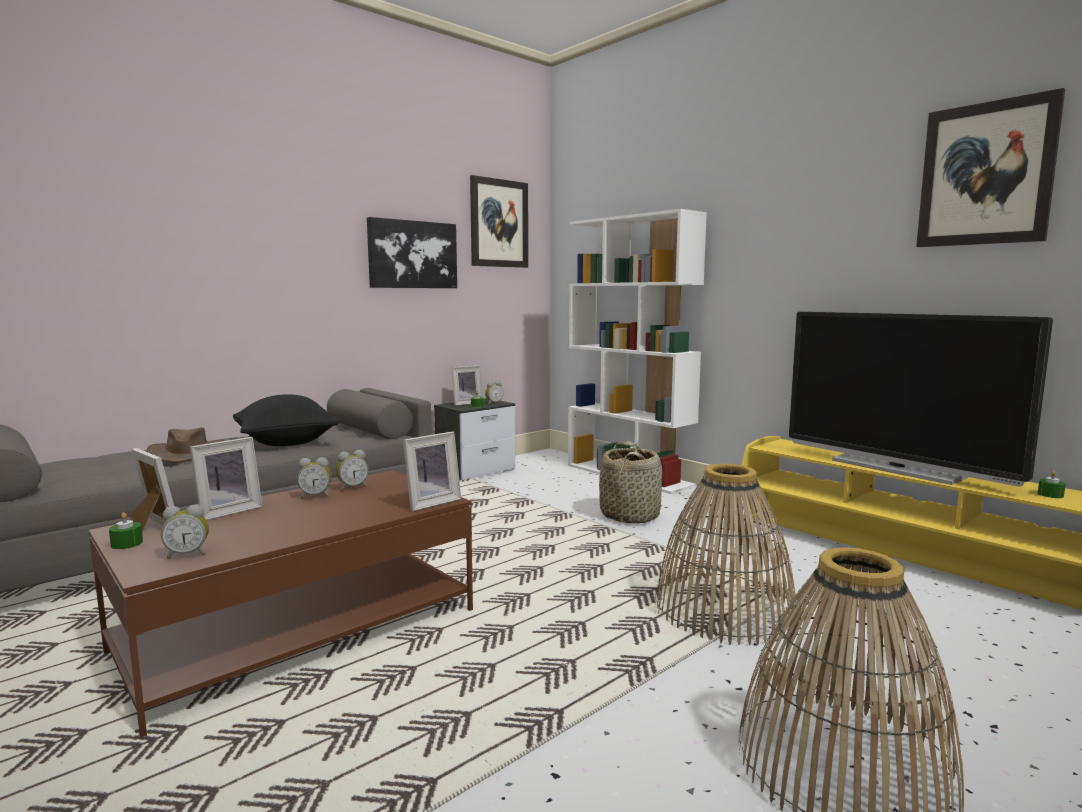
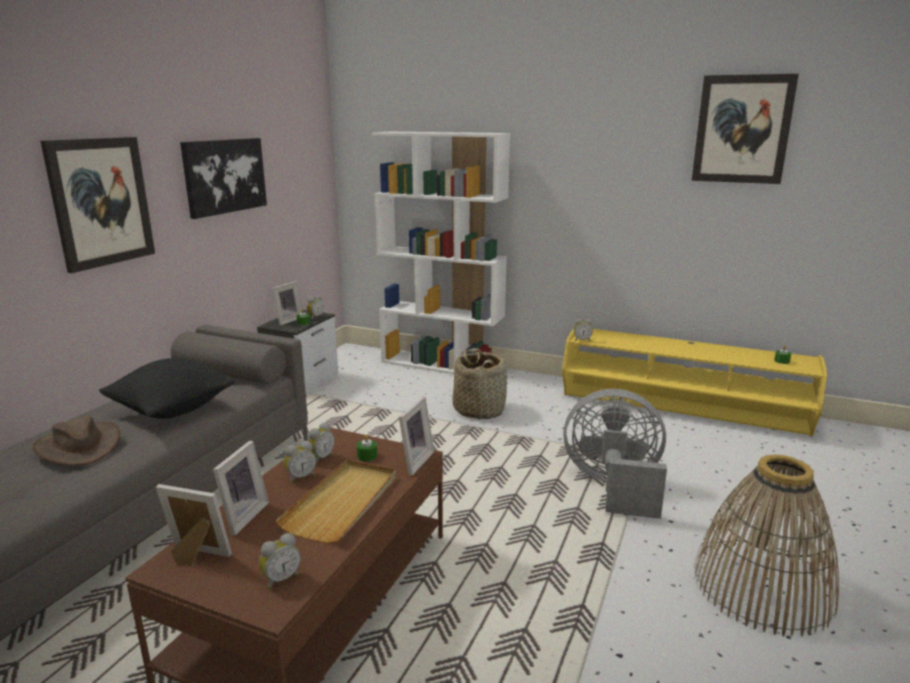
camera: 25 degrees left, 10 degrees up
green candle [109,512,143,549] -> green candle moved to [357,435,377,461]
picture [470,175,528,268] -> picture moved to [41,137,155,273]
basket [655,464,796,645] -> grey fan [563,389,667,519]
television [789,312,1053,487] -> none
none -> beige tray [275,460,396,543]
none -> alarm clock [574,318,593,341]

